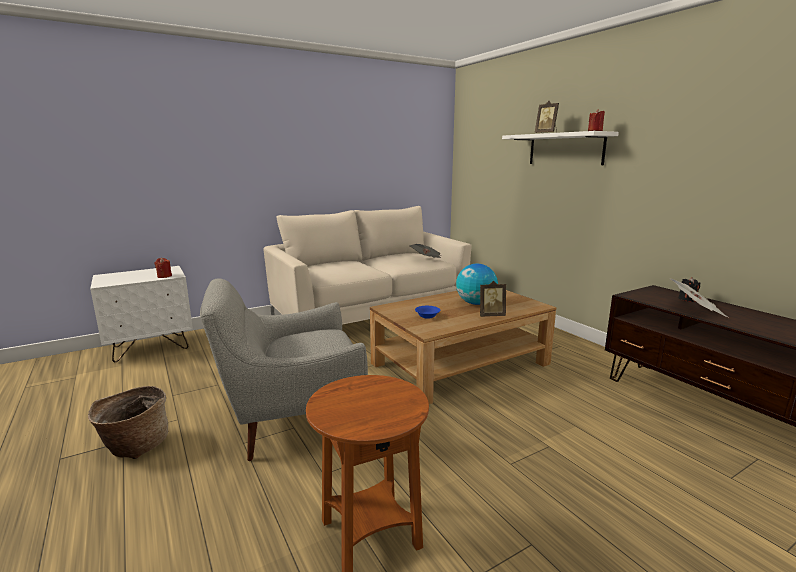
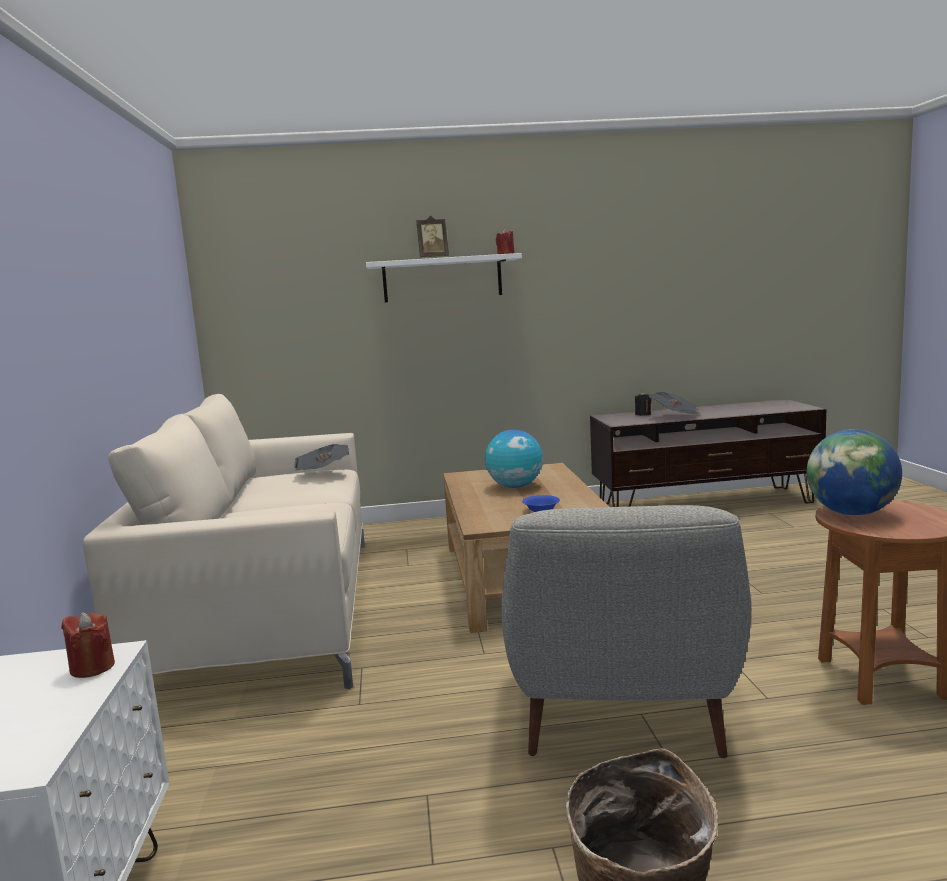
camera: 65 degrees left, 5 degrees down
picture frame [480,281,506,317] -> none
none -> globe [807,429,902,516]

